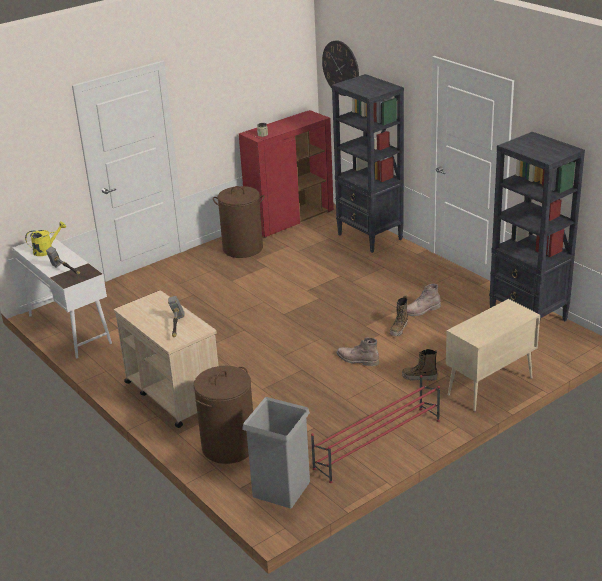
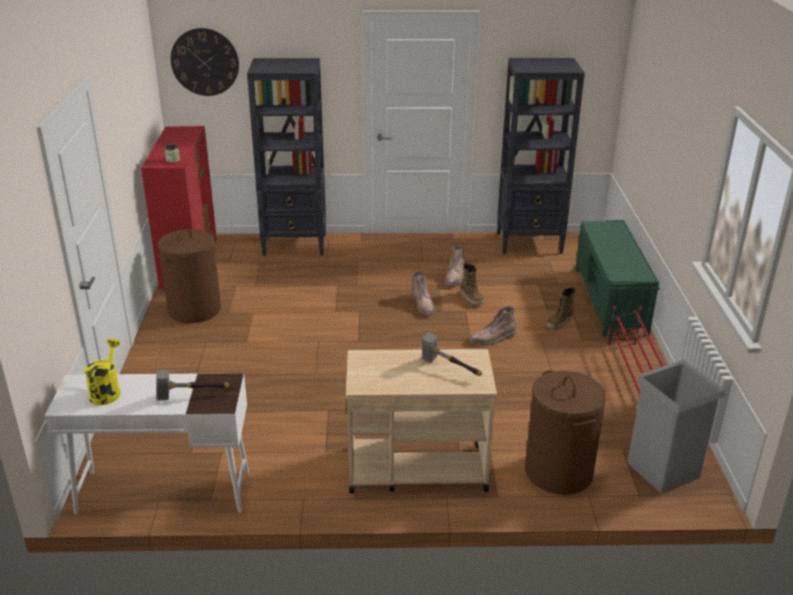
camera: 55 degrees left, 0 degrees up
beige cabinet [446,299,540,412] -> green bench [575,220,660,337]
none -> brown boot [412,271,435,316]

